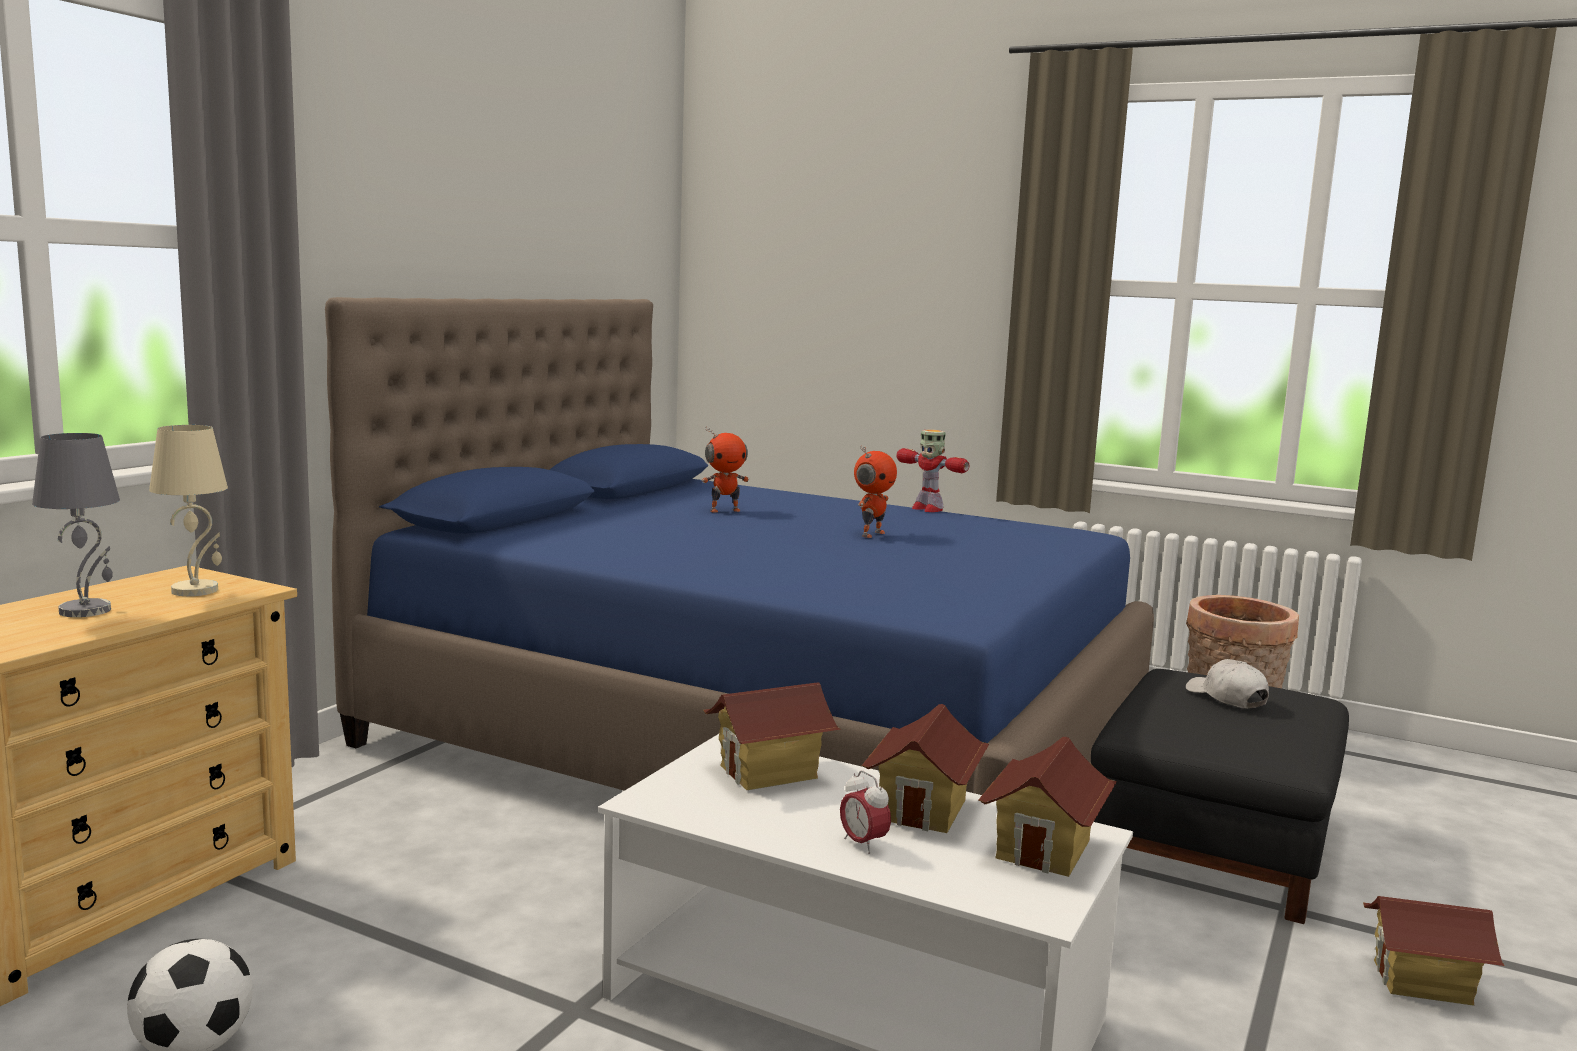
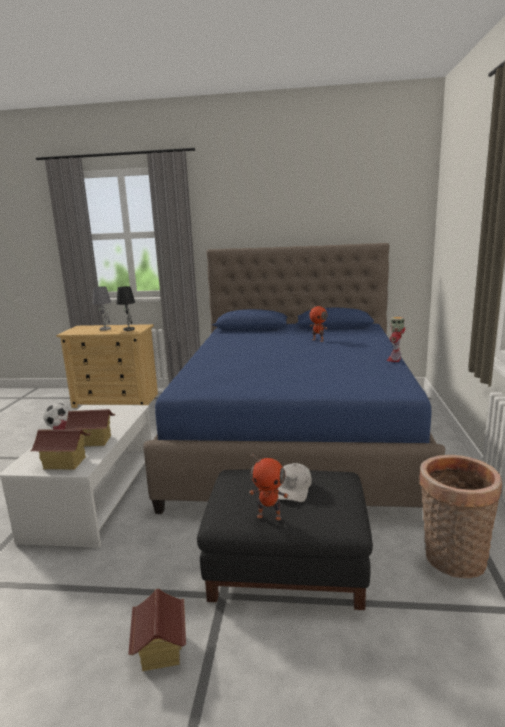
camera: 70 degrees right, 5 degrees up
beige table lamp [149,425,228,596] -> black table lamp [117,286,135,331]
toy house [703,682,840,790] -> none
toy robot [854,447,897,538] -> toy robot moved to [249,452,289,520]
white cap [1186,659,1269,709] -> white cap turned 150 degrees clockwise [278,463,312,502]

